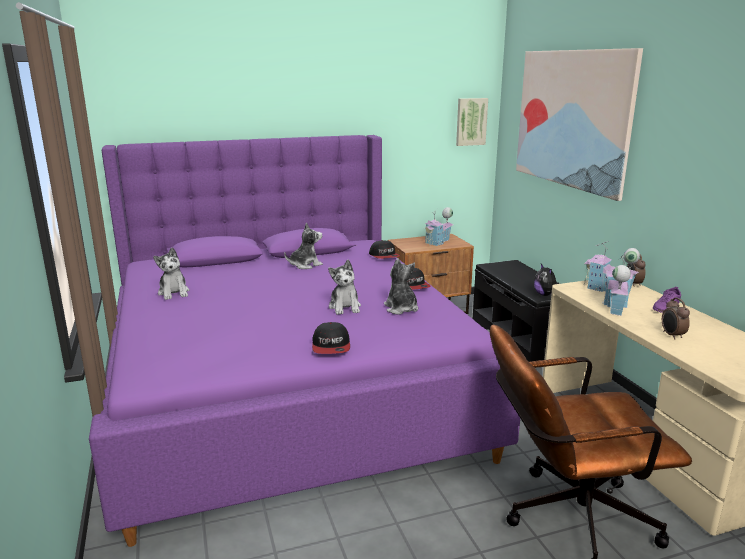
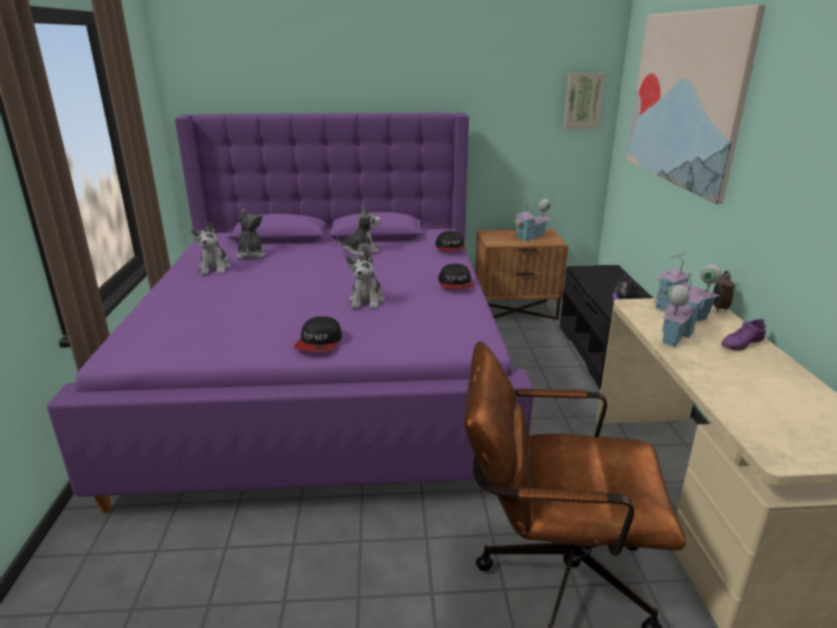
camera: 15 degrees right, 5 degrees up
plush toy [384,258,418,315] -> plush toy moved to [236,209,266,259]
alarm clock [662,298,690,340] -> none

